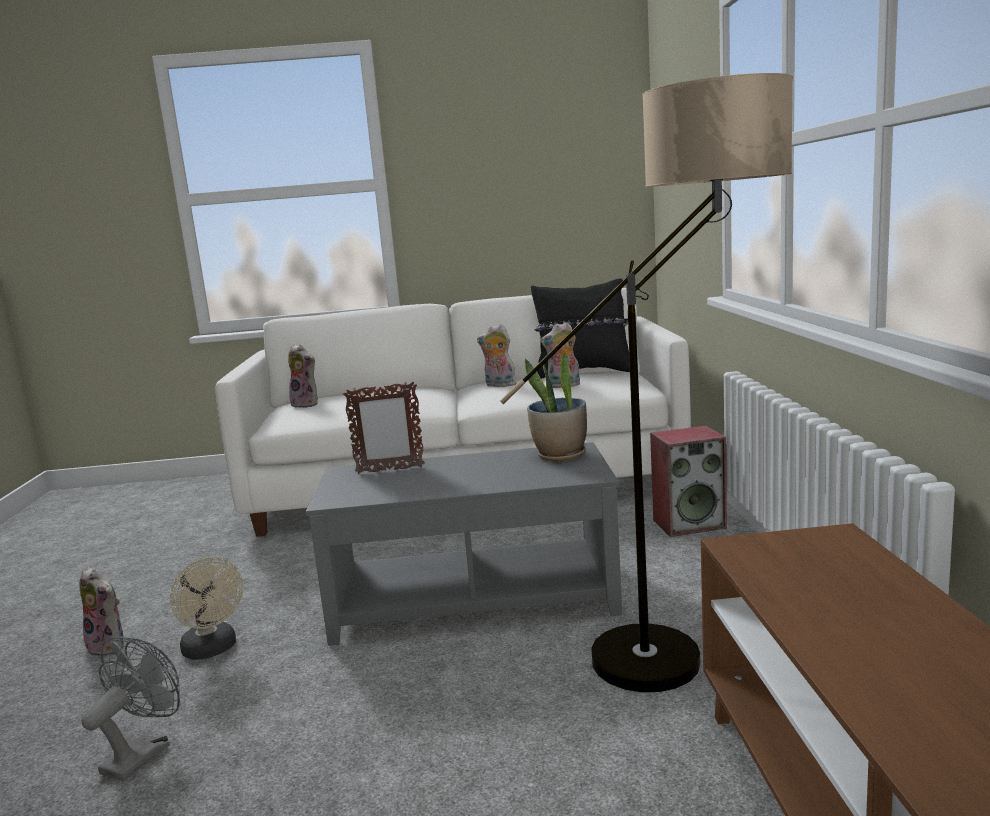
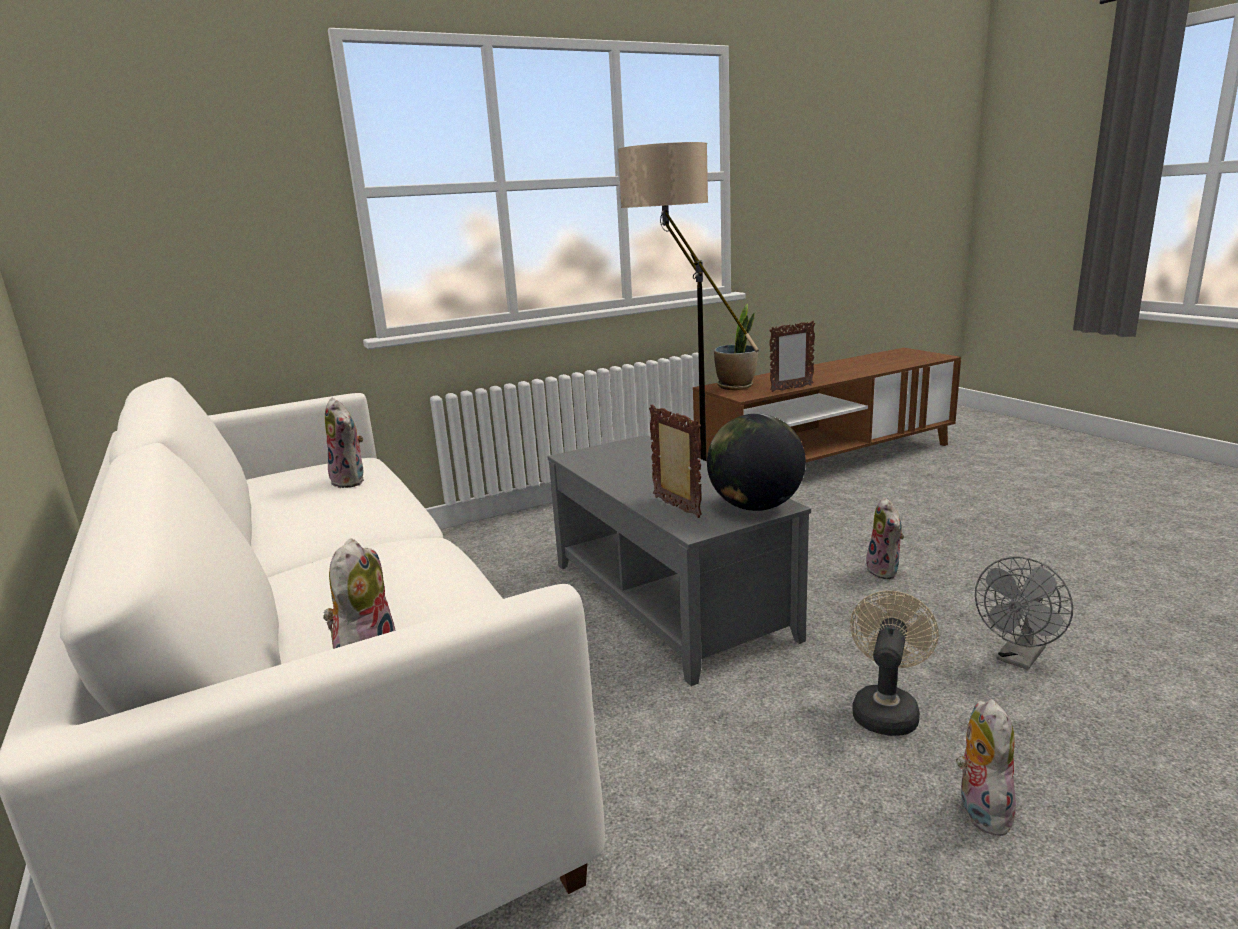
camera: 115 degrees left, 5 degrees up
grey fan [82,637,180,781] -> grey fan turned 45 degrees counterclockwise [975,557,1073,670]
plush toy [477,324,516,387] -> plush toy moved to [866,497,904,579]
potted plant [525,352,587,461] -> potted plant moved to [714,304,758,390]
black pillow [531,279,630,379] -> none
speaker [650,426,727,537] -> none
none -> globe [707,413,806,511]
none -> picture frame [769,321,815,392]

